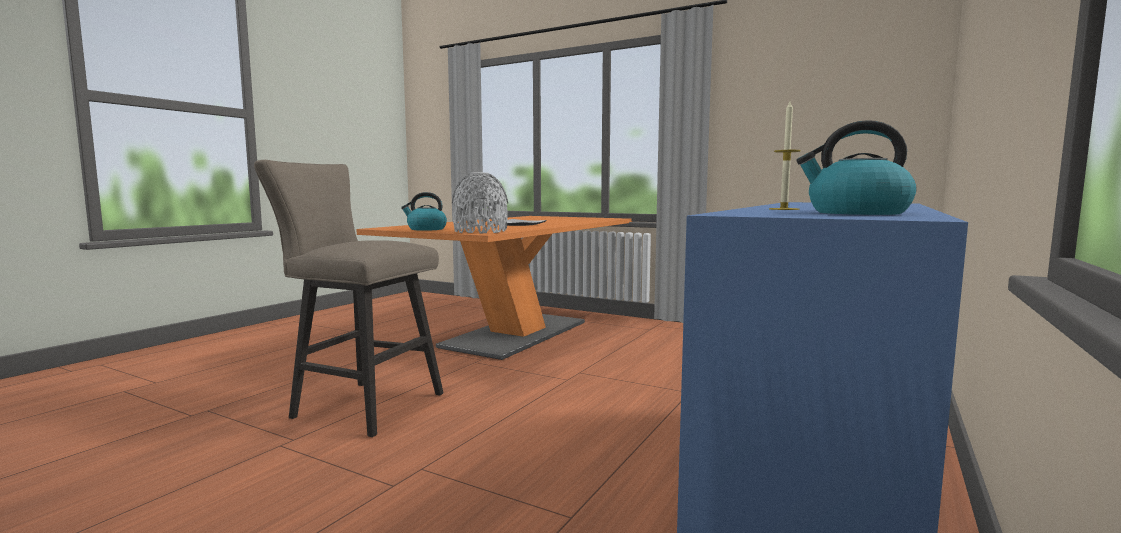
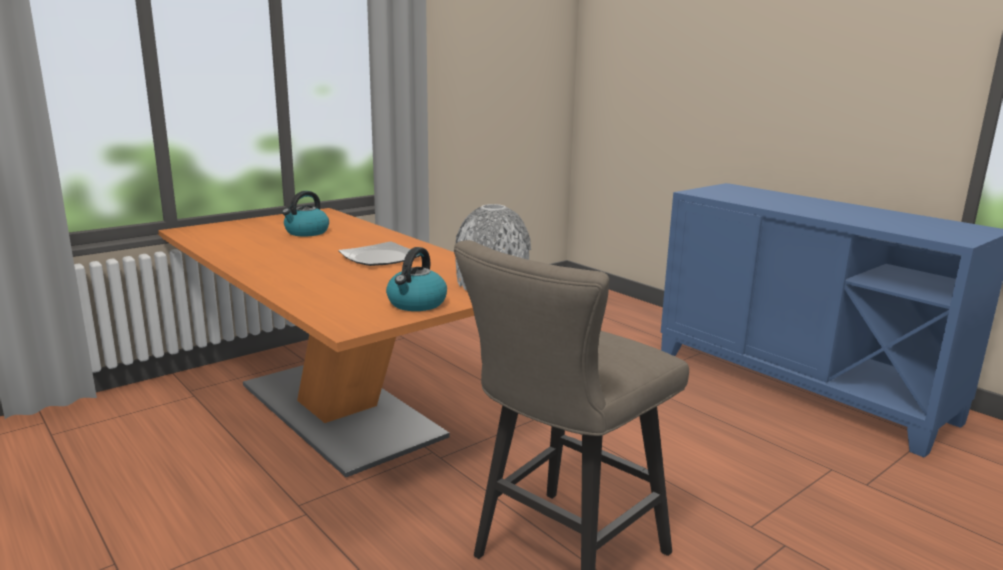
camera: 70 degrees left, 10 degrees up
candle [769,101,801,210] -> none
kettle [796,120,916,215] -> kettle moved to [282,191,329,237]

